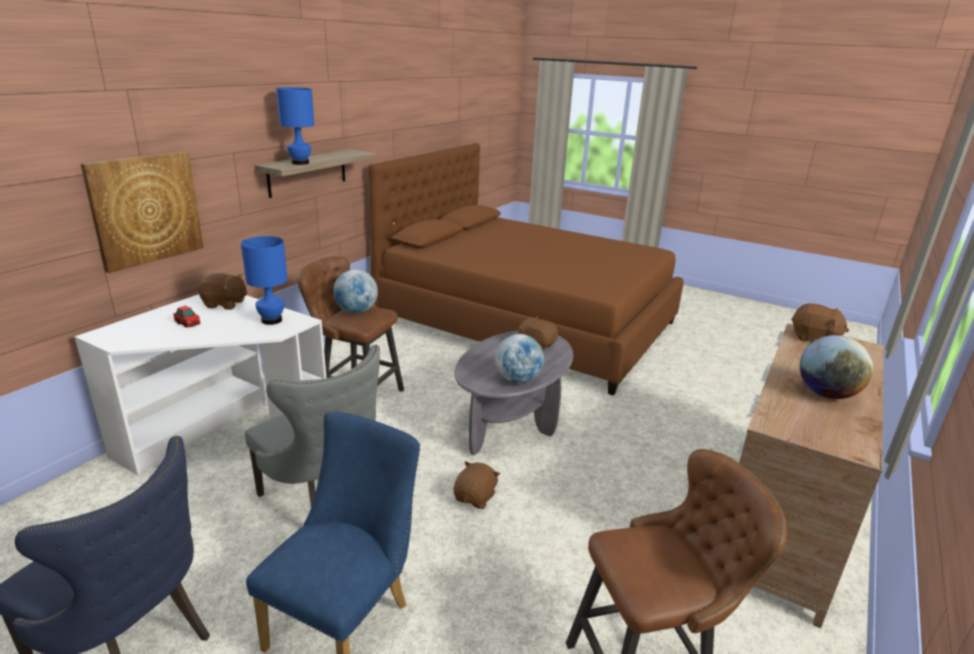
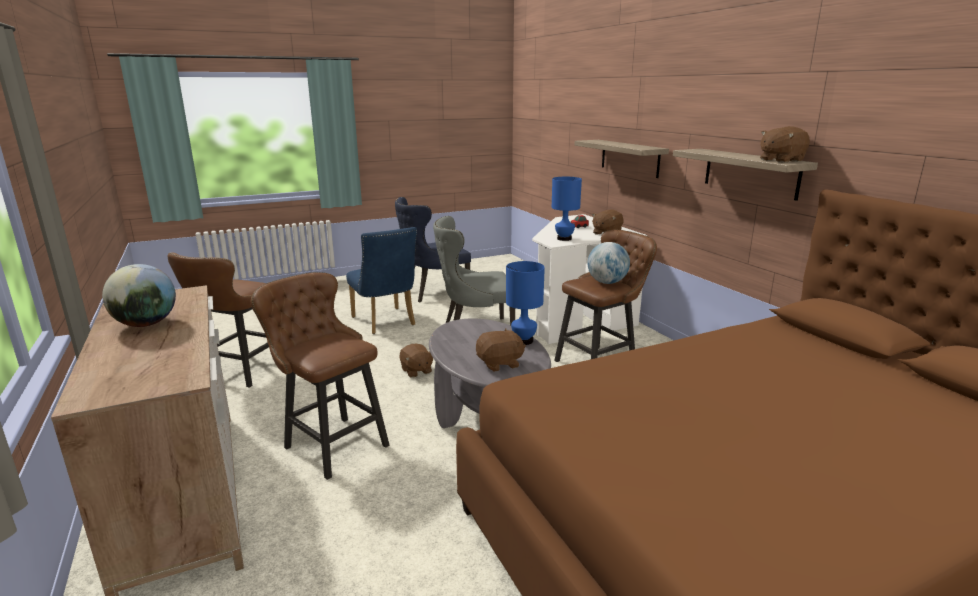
camera: 125 degrees right, 5 degrees down
picture [81,151,204,273] -> shelf [575,140,669,178]
blue table lamp [276,87,314,165] -> blue table lamp moved to [506,261,545,345]
globe [495,334,544,383] -> none
brown plush toy [791,303,849,341] -> brown plush toy moved to [760,126,810,163]
none -> brown stool [251,272,390,480]

